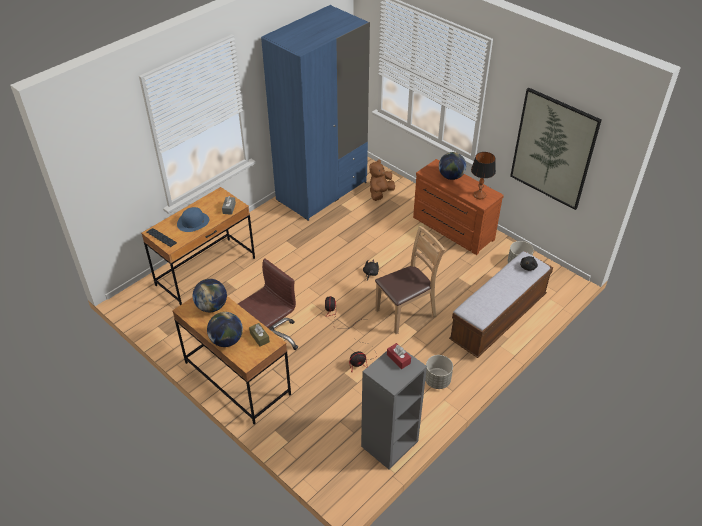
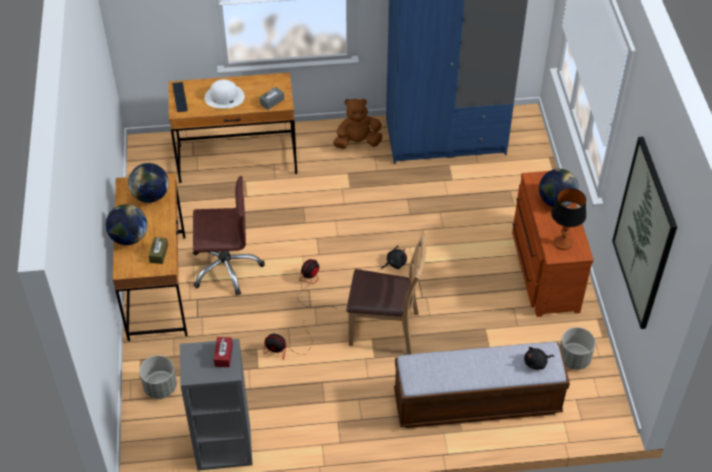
camera: 40 degrees right, 5 degrees up
blue hat [177,207,209,232] -> white hat [204,80,245,109]
brown plush toy [369,159,395,201] -> brown plush toy moved to [333,99,382,149]
grey planter [425,355,453,389] -> grey planter moved to [139,355,177,399]

